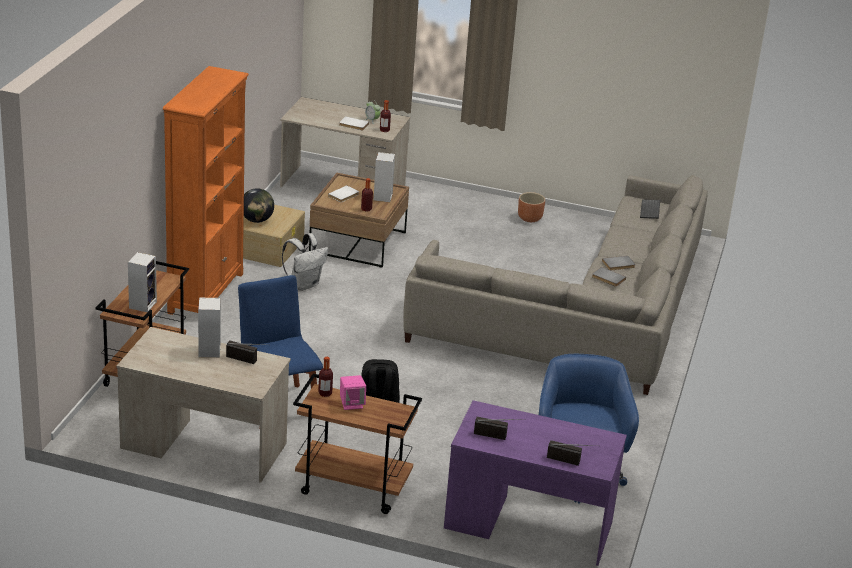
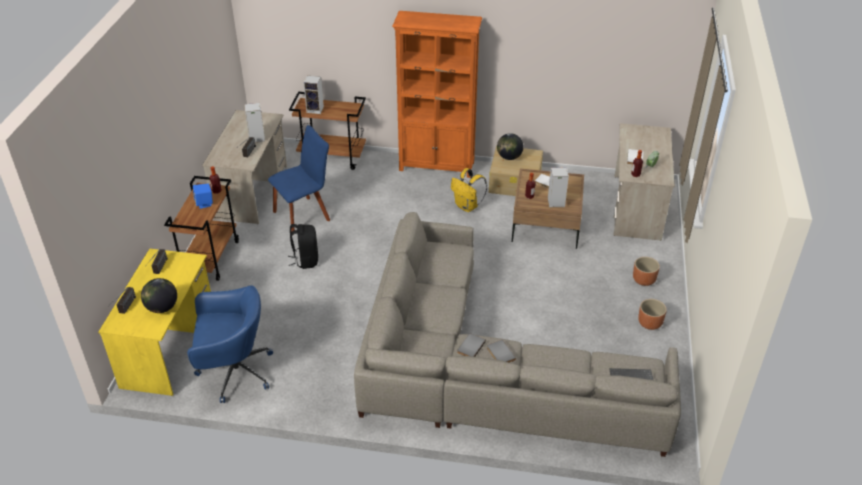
camera: 85 degrees right, 10 degrees up
white backpack [282,233,328,291] -> yellow backpack [451,168,487,212]
pink speaker [340,375,366,410] -> blue speaker [193,184,213,209]
purple desk [444,400,627,566] -> yellow desk [98,249,211,396]
none -> globe [141,278,177,313]
none -> brown planter [633,257,660,286]

